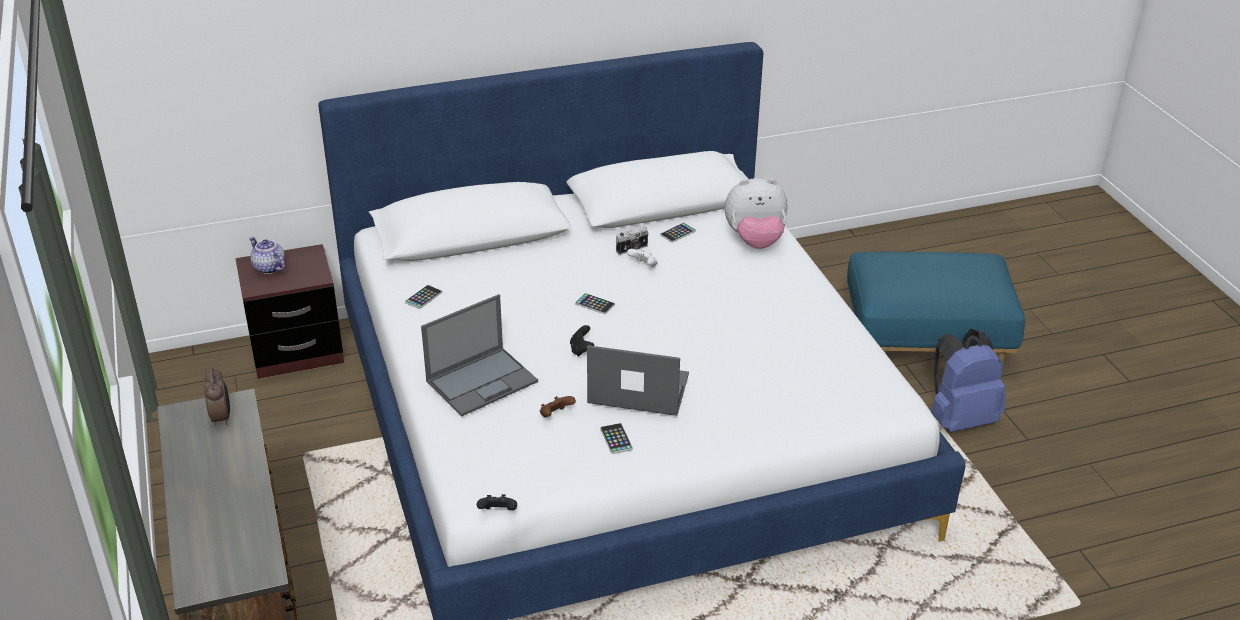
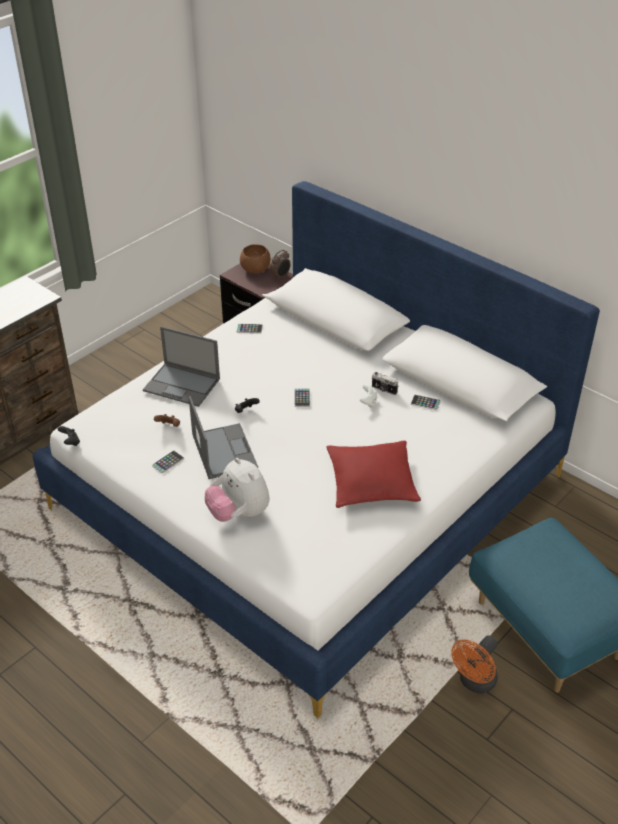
camera: 60 degrees right, 5 degrees up
alarm clock [205,367,230,426] -> alarm clock moved to [270,250,291,280]
teapot [249,237,285,274] -> brown bowl [240,244,271,273]
plush toy [725,178,788,249] -> plush toy moved to [205,458,270,522]
blue backpack [931,329,1006,432] -> orange fan [451,635,498,694]
none -> red pillow [326,441,421,508]

